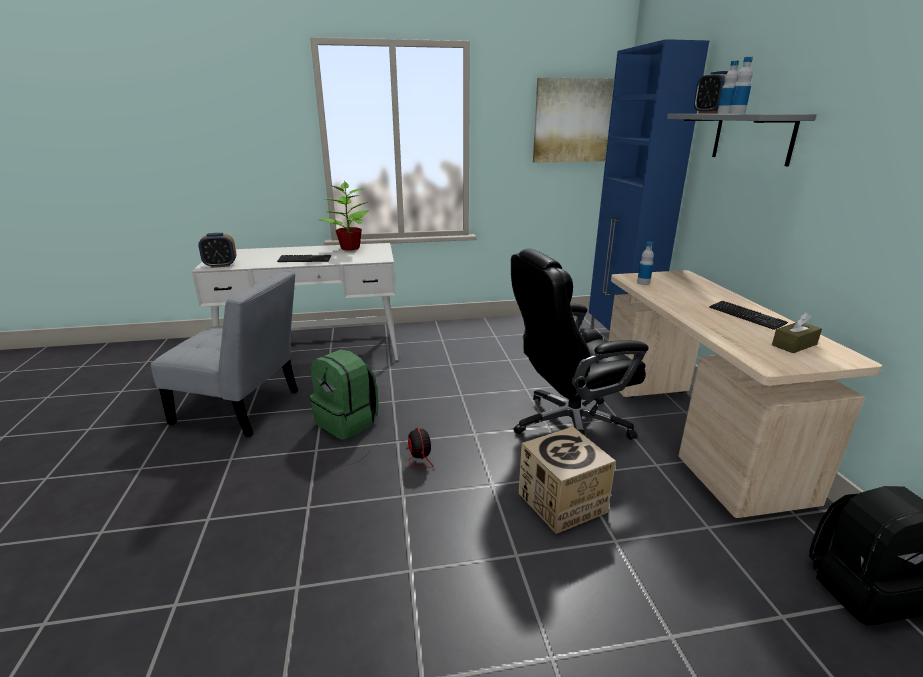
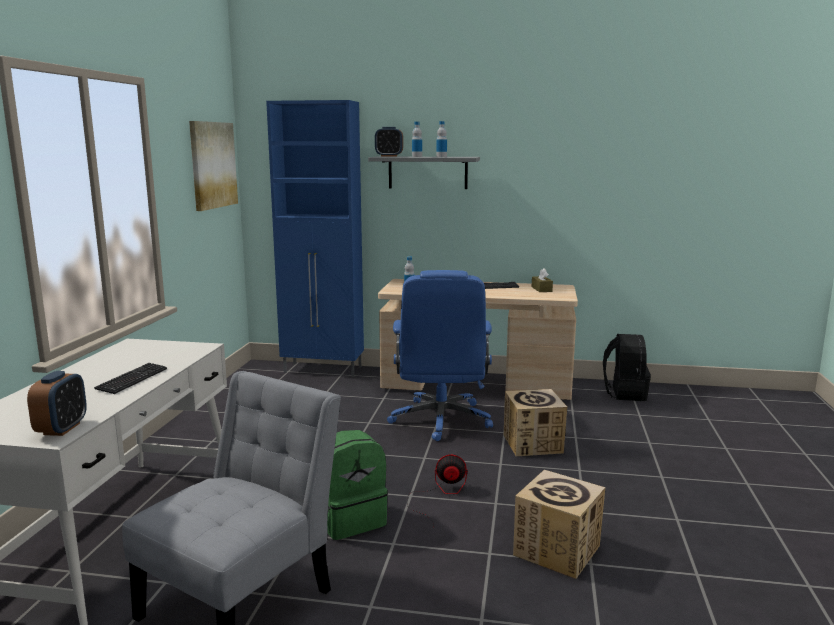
camera: 70 degrees left, 10 degrees down
potted plant [318,181,369,250] -> none
black office chair [511,248,649,440] -> blue office chair [387,270,493,441]
none -> cardboard box [513,470,605,579]

